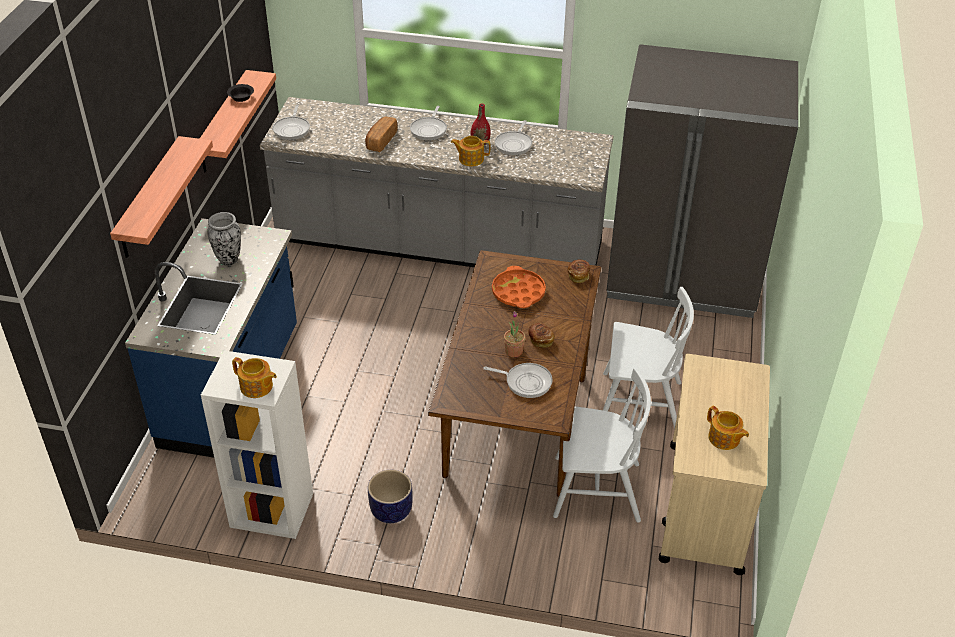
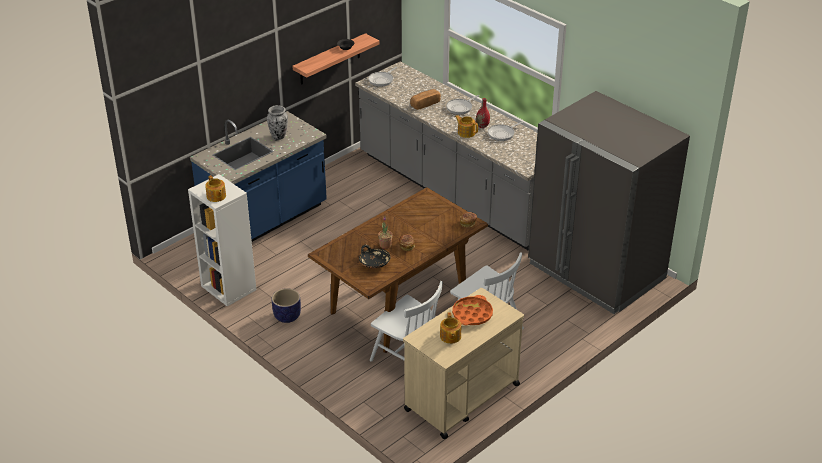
camera: 35 degrees right, 5 degrees down
shelf [110,136,213,258] -> none
frying pan [483,363,552,398] -> black bowl [359,244,391,268]
orange tray [492,266,546,308] -> orange tray moved to [452,295,493,325]

